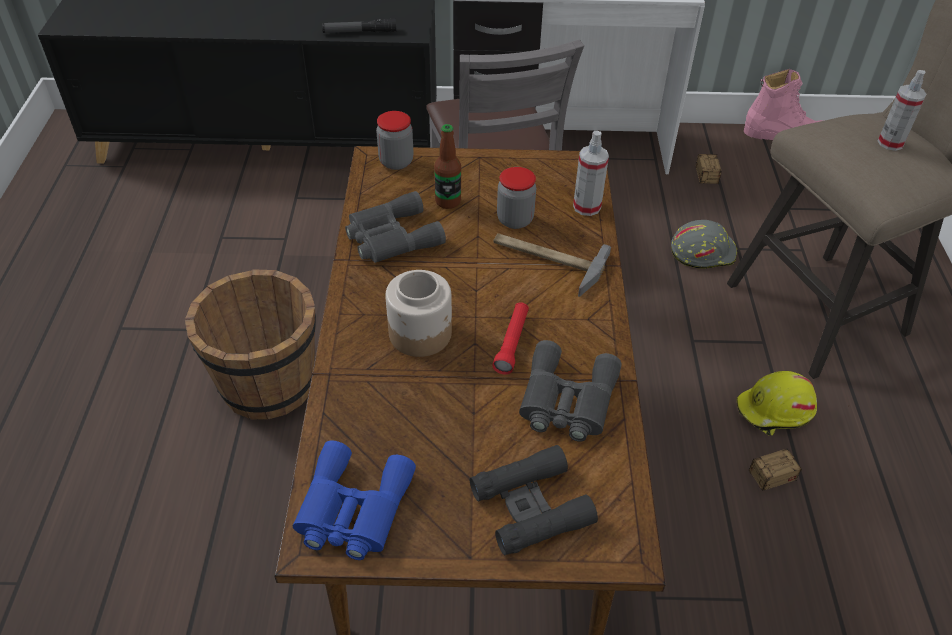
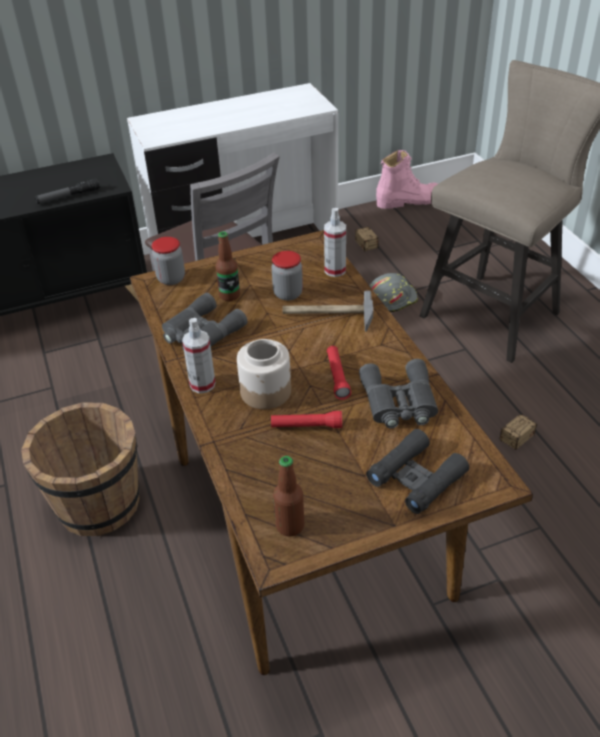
camera: 20 degrees left, 5 degrees down
blue binoculars [293,441,416,560] -> bottle [273,456,304,537]
yellow hard hat [736,371,817,435] -> none
spray bottle [878,70,926,151] -> spray bottle moved to [182,318,216,393]
none -> red flashlight [271,411,342,428]

